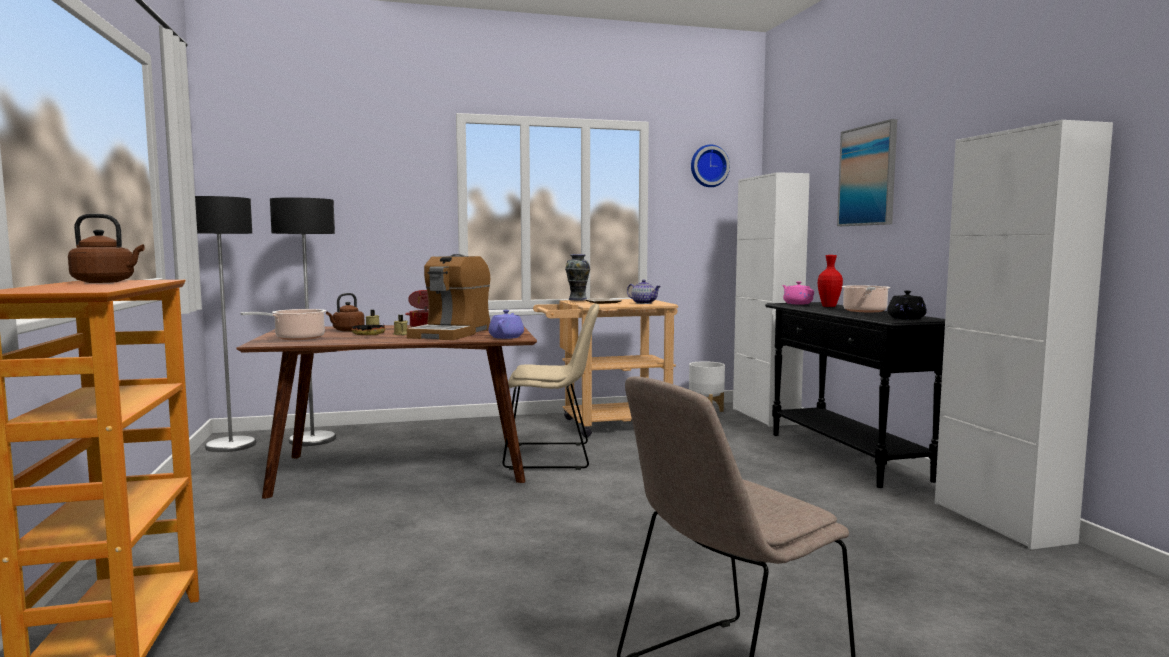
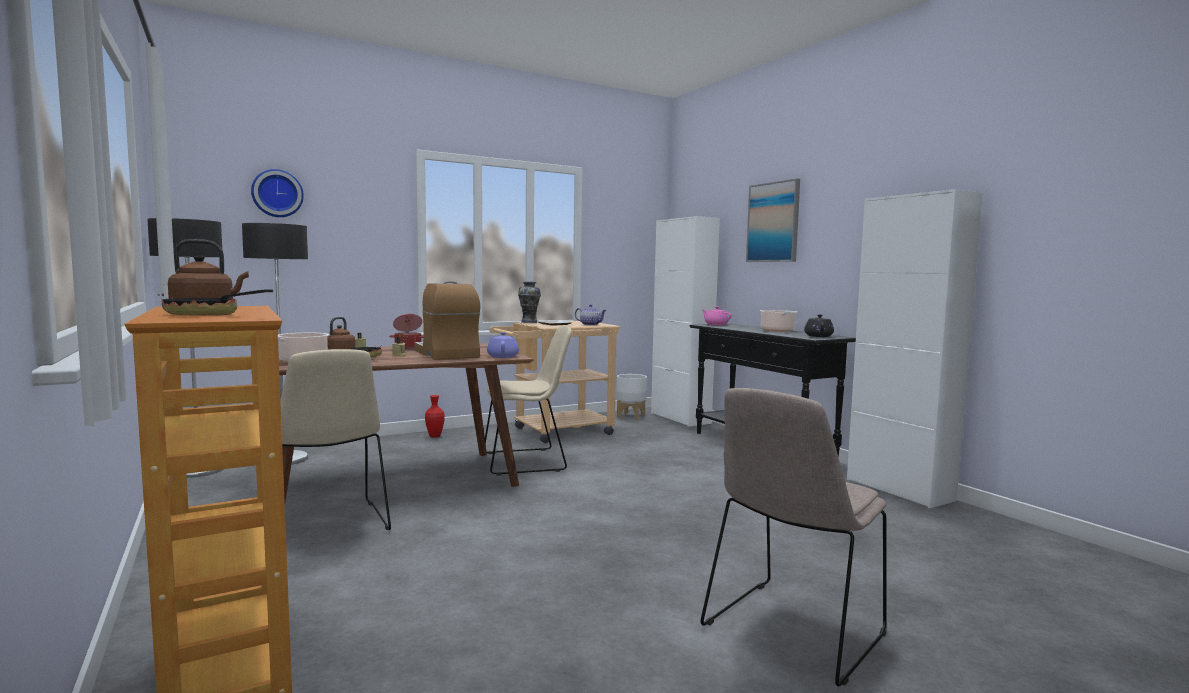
camera: 15 degrees left, 0 degrees up
coffee machine [407,254,490,340] -> coffee machine turned 150 degrees clockwise [414,282,480,360]
wall clock [691,145,730,187] -> wall clock moved to [251,169,304,217]
red vase [818,255,843,307] -> red vase moved to [425,395,445,438]
none -> frying pan [158,284,273,316]
none -> beige chair [280,349,391,530]

